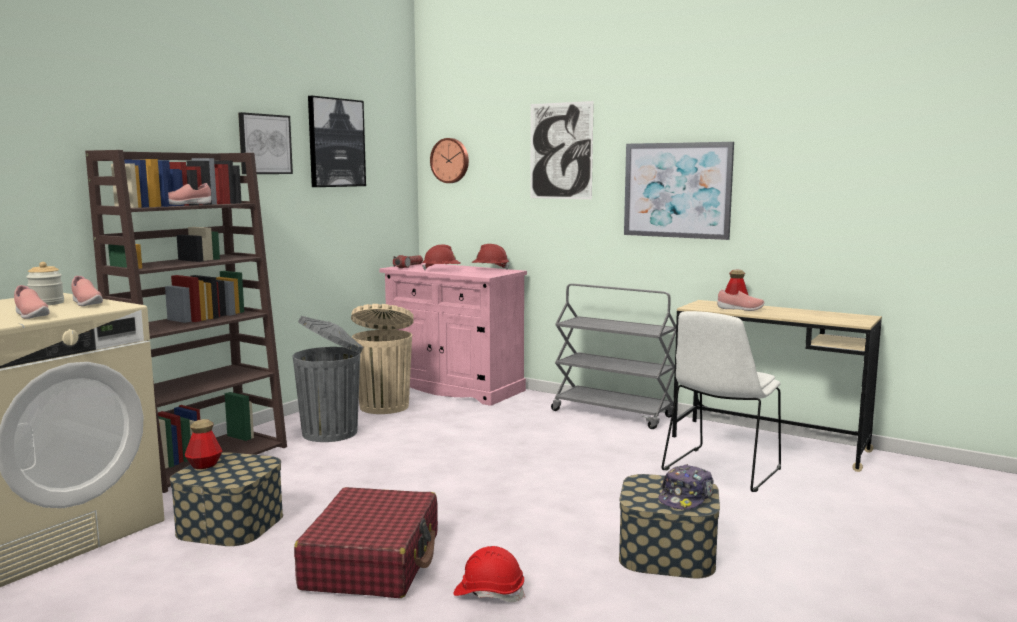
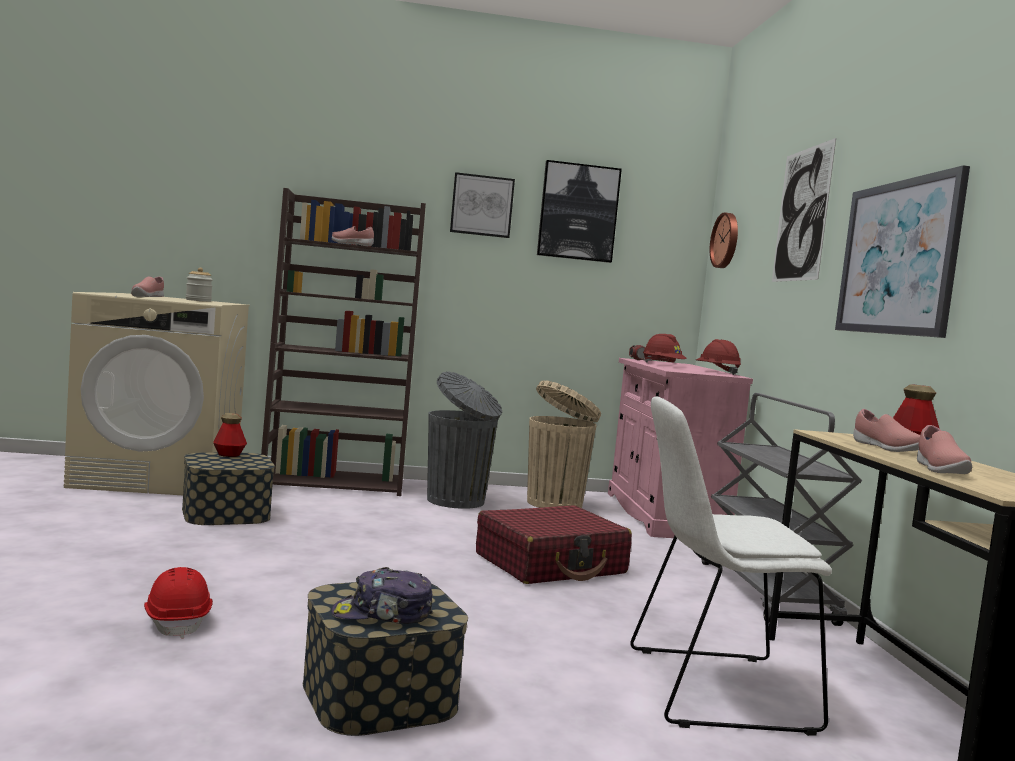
camera: 50 degrees right, 5 degrees down
pink shoe [72,276,103,306] -> pink shoe moved to [917,425,972,474]
red suitcase [294,487,438,598] -> red suitcase moved to [476,505,632,584]

